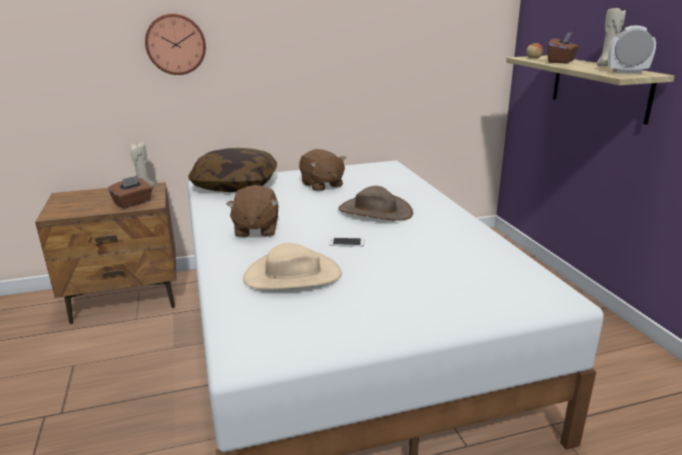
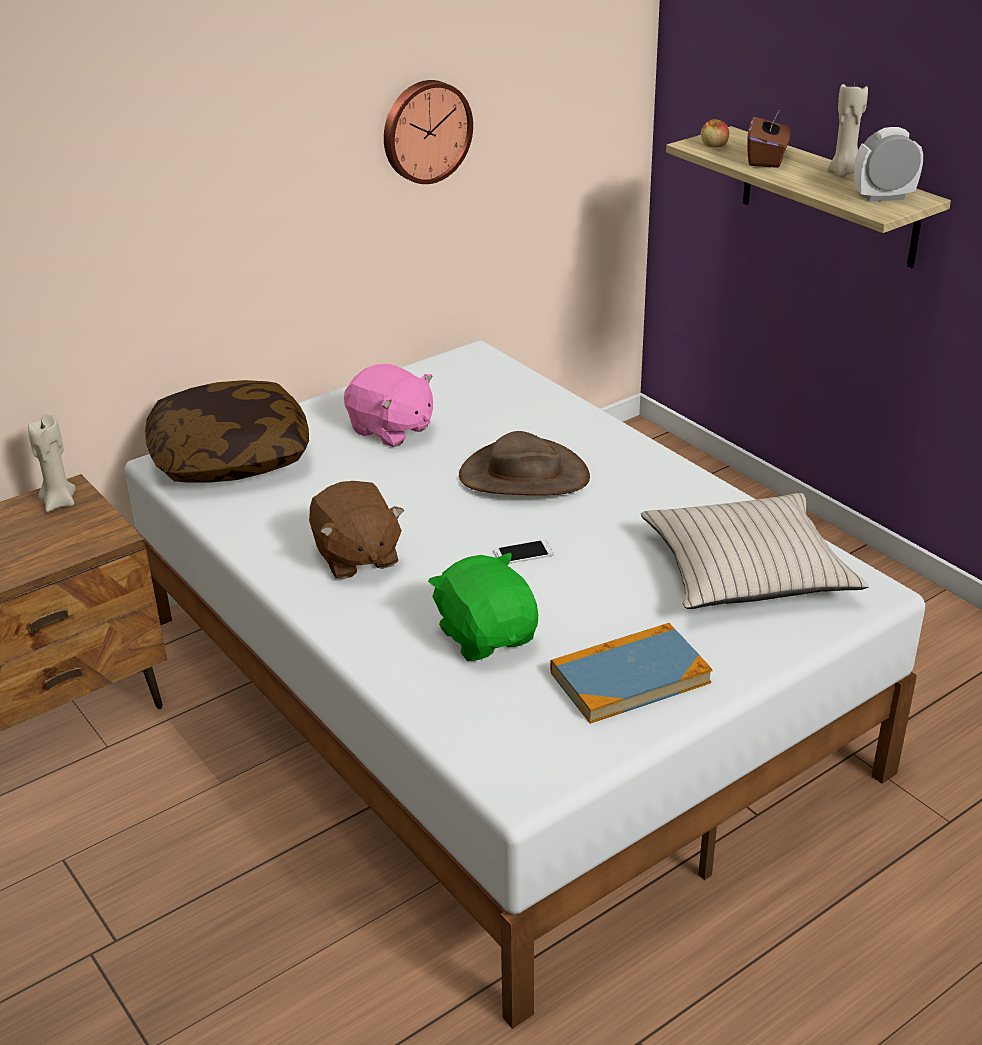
camera: 20 degrees left, 10 degrees up
brown tissue box [108,176,153,208] -> none
wall clock [145,13,206,75] -> wall clock moved to [384,80,473,184]
beige hat [243,243,342,289] -> green plush toy [428,553,538,661]
brown plush toy [299,149,346,191] -> pink plush toy [344,364,433,447]
none -> book [550,623,713,724]
none -> beige pillow [641,493,869,609]

